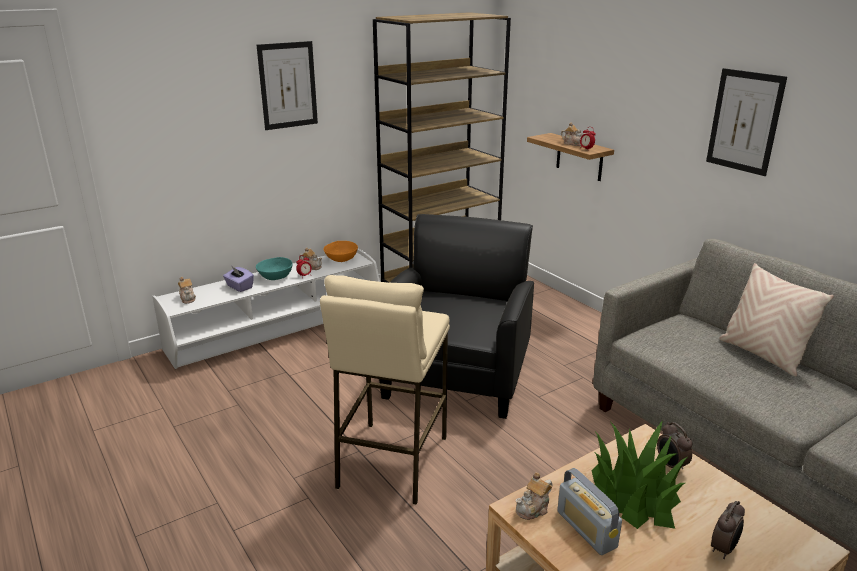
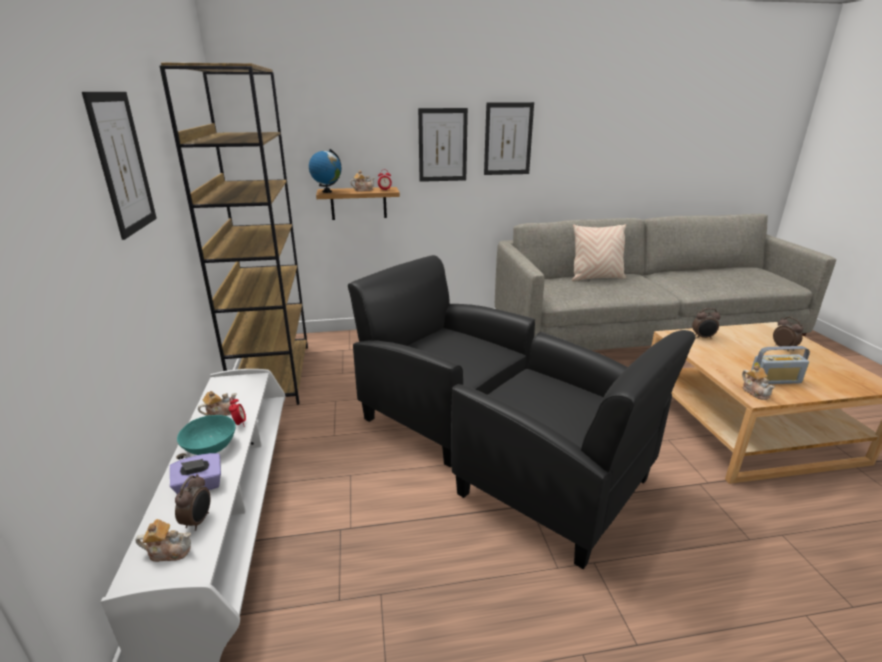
camera: 65 degrees left, 0 degrees up
beige stool [320,275,450,505] -> black armchair [451,330,695,569]
orange bowl [323,241,358,262] -> none
potted plant [591,420,687,529] -> none
none -> alarm clock [175,474,210,531]
none -> globe [309,149,341,193]
none -> picture [418,108,468,182]

